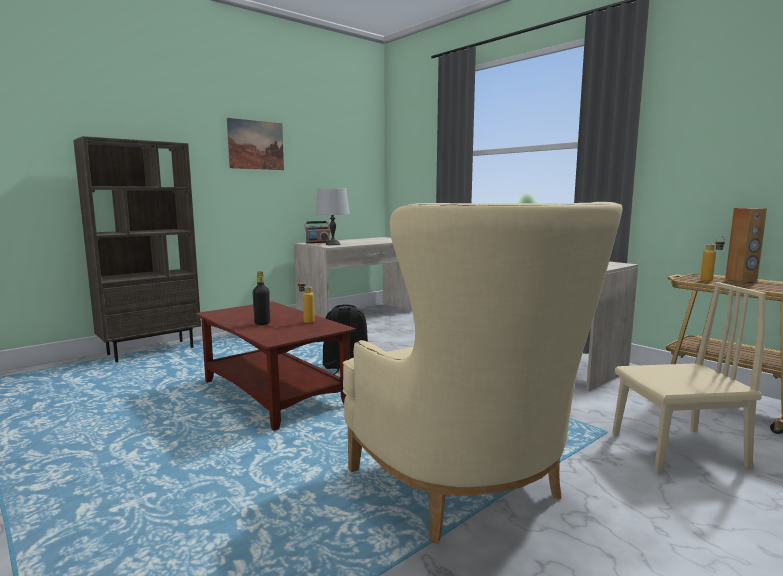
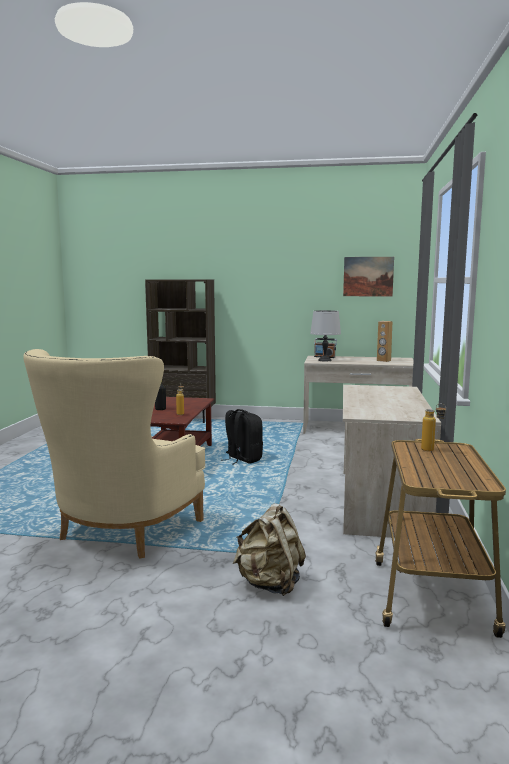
camera: 50 degrees right, 0 degrees up
picture [227,118,284,170] -> picture moved to [343,257,394,297]
beige chair [612,282,766,474] -> beige backpack [233,503,306,596]
brown speaker [725,208,767,282] -> brown speaker moved to [377,321,392,362]

